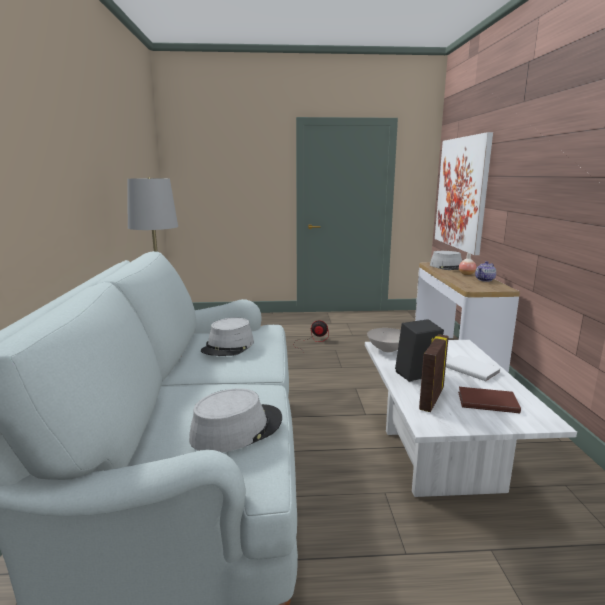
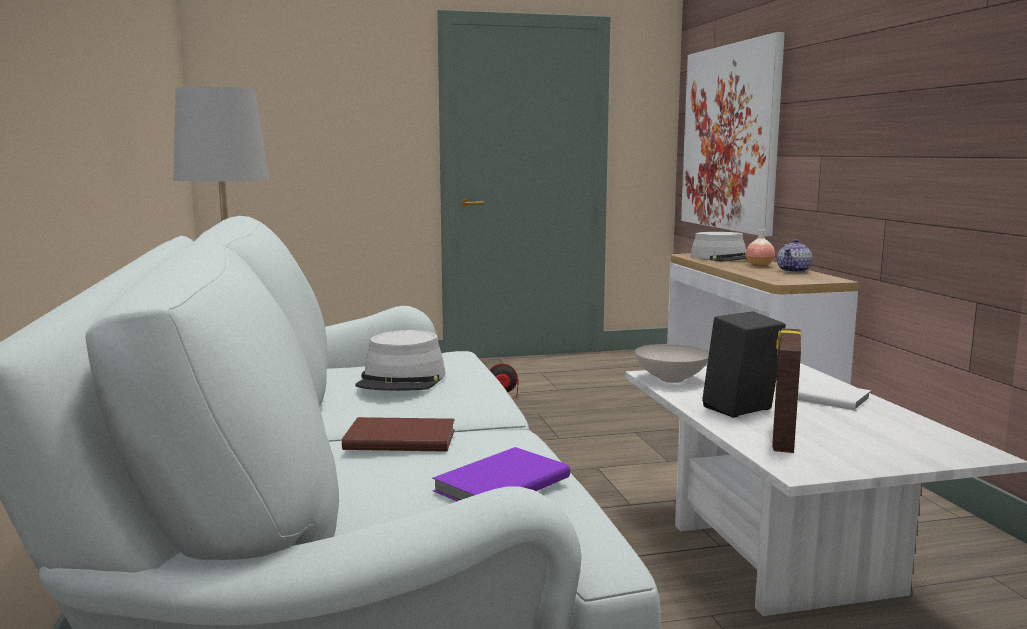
camera: 10 degrees left, 5 degrees down
grey hat [189,388,282,452] -> purple book [433,447,570,501]
brown book [458,387,521,413] -> brown book moved to [342,417,455,452]

